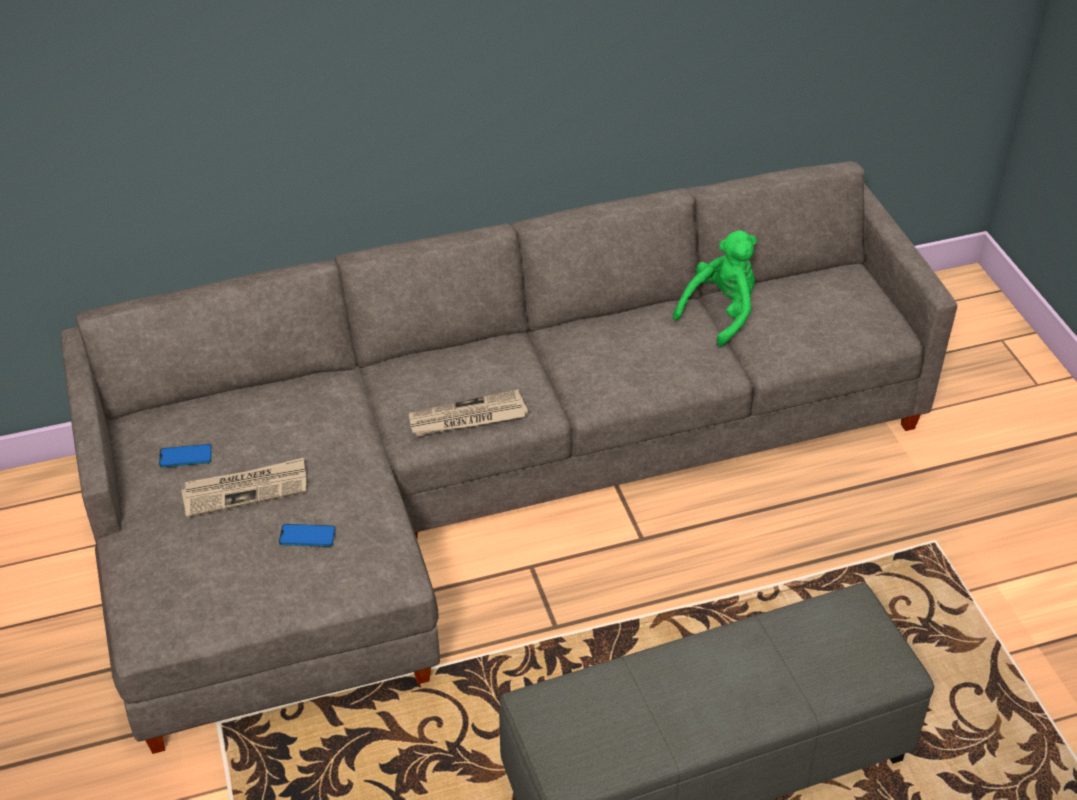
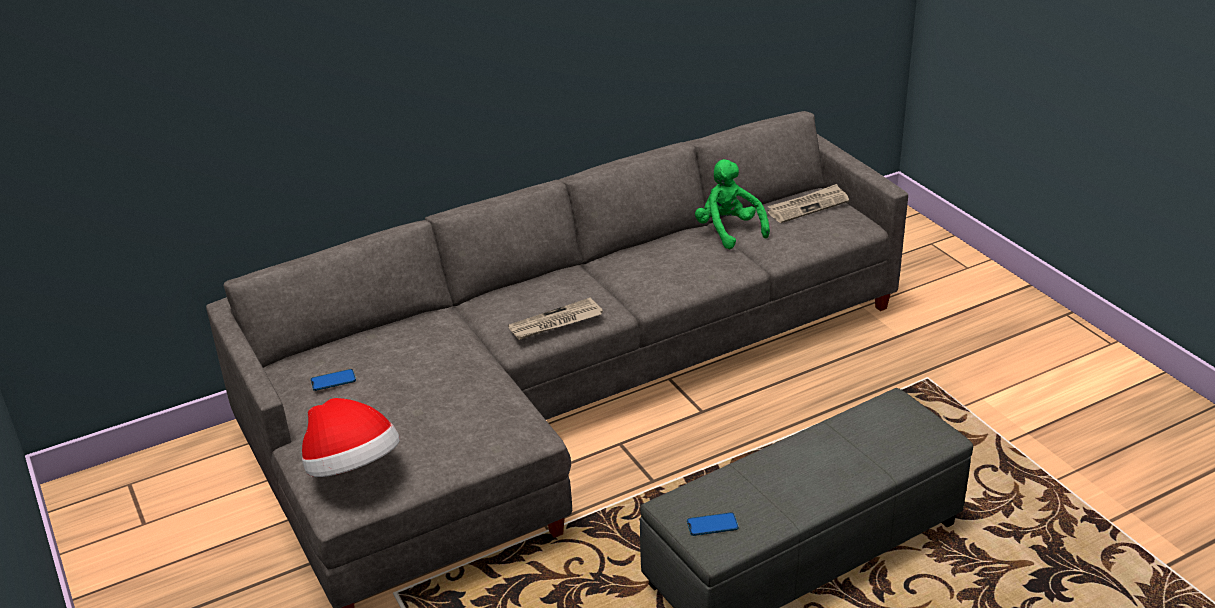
camera: 10 degrees left, 10 degrees down
newspaper [181,458,306,518] -> newspaper moved to [767,184,849,223]
phone [279,524,336,547] -> phone moved to [687,512,739,536]
green plush toy [673,230,757,347] -> green plush toy turned 60 degrees counterclockwise [695,159,770,249]
none -> hat [302,398,400,477]

